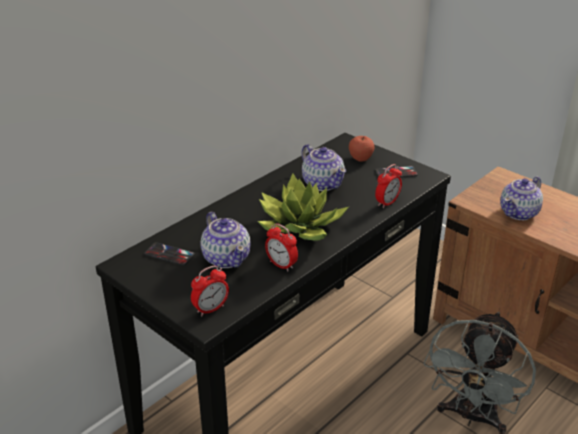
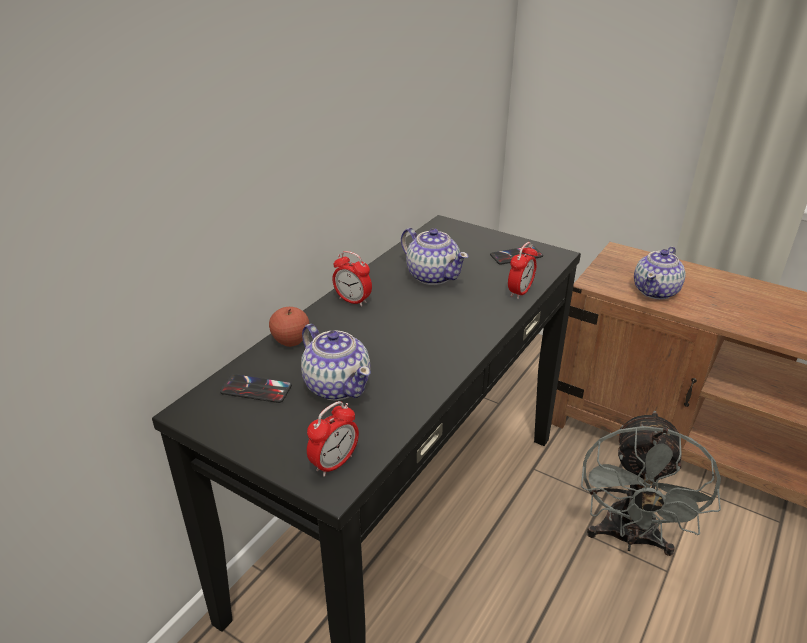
camera: 10 degrees left, 0 degrees up
potted plant [257,173,349,240] -> none
alarm clock [265,223,298,271] -> alarm clock moved to [332,251,372,307]
apple [349,136,375,161] -> apple moved to [269,307,309,347]

